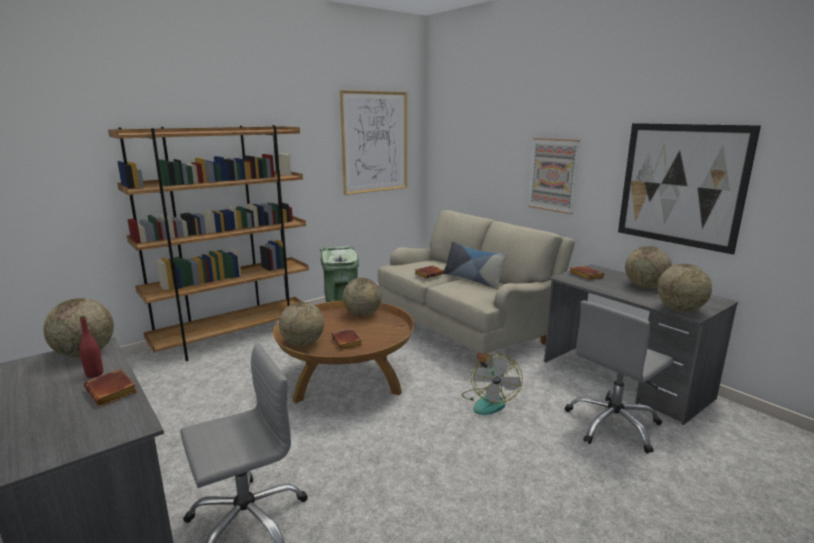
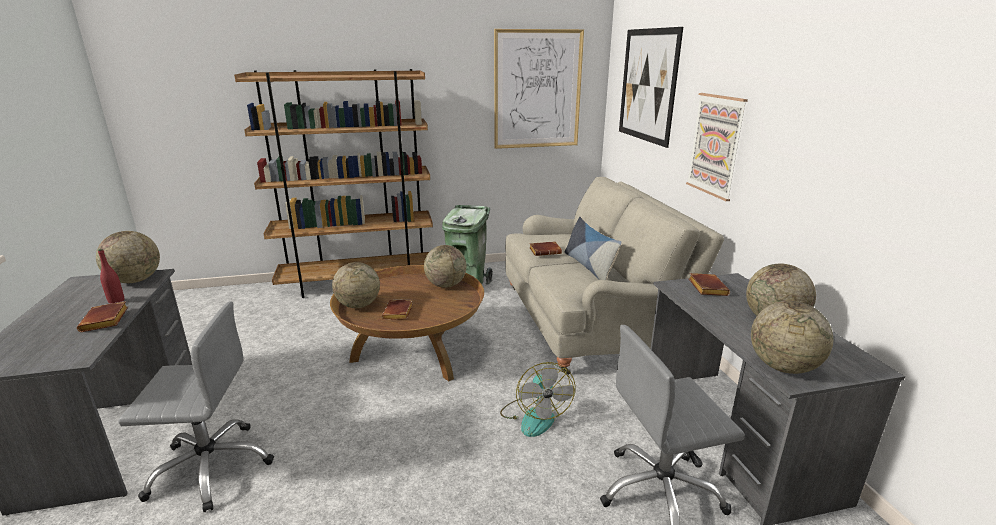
camera: 25 degrees right, 5 degrees up
fan [462,354,523,415] -> fan turned 45 degrees counterclockwise [500,362,575,437]
picture [618,123,761,255] -> picture moved to [619,27,683,148]

